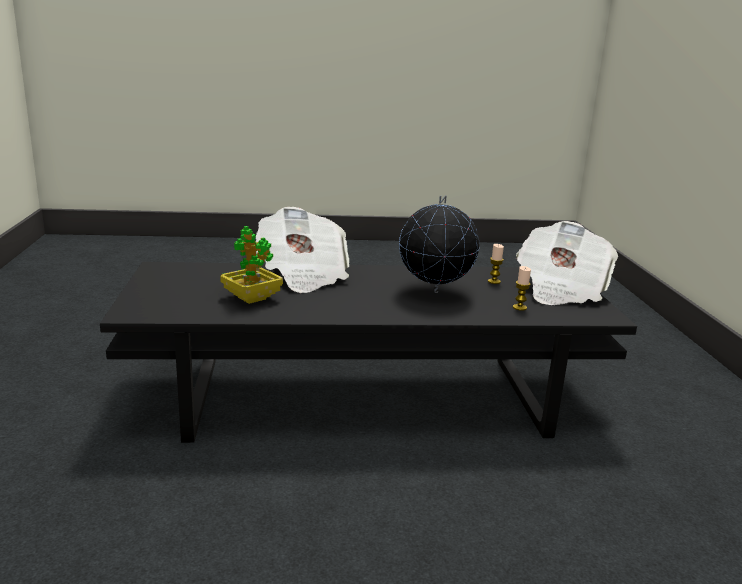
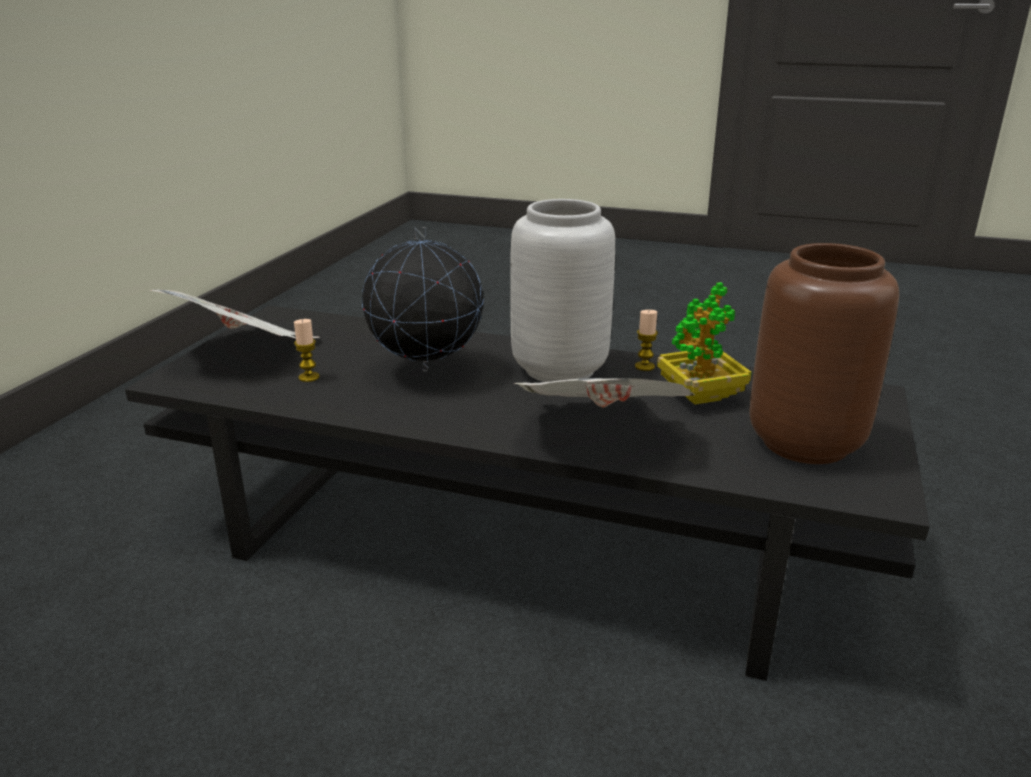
camera: 155 degrees left, 5 degrees up
candle [513,266,531,311] -> candle moved to [635,310,658,371]
none -> grey vase [510,199,615,382]
none -> brown vase [749,243,899,464]

